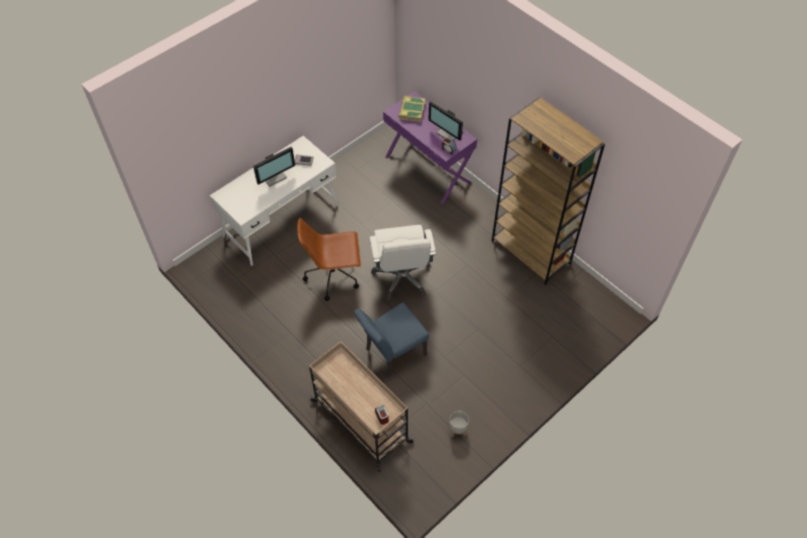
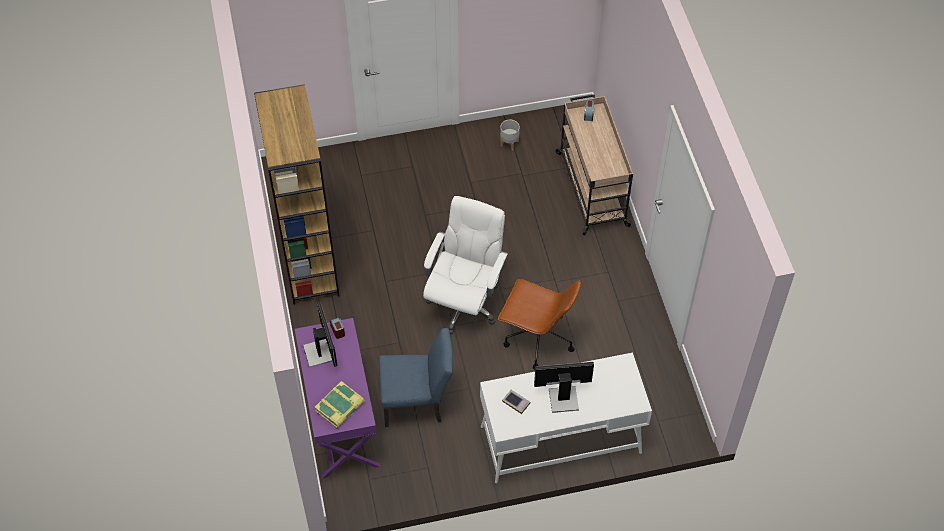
camera: 150 degrees left, 0 degrees up
blue chair [354,302,429,377] -> blue chair moved to [379,328,453,427]

